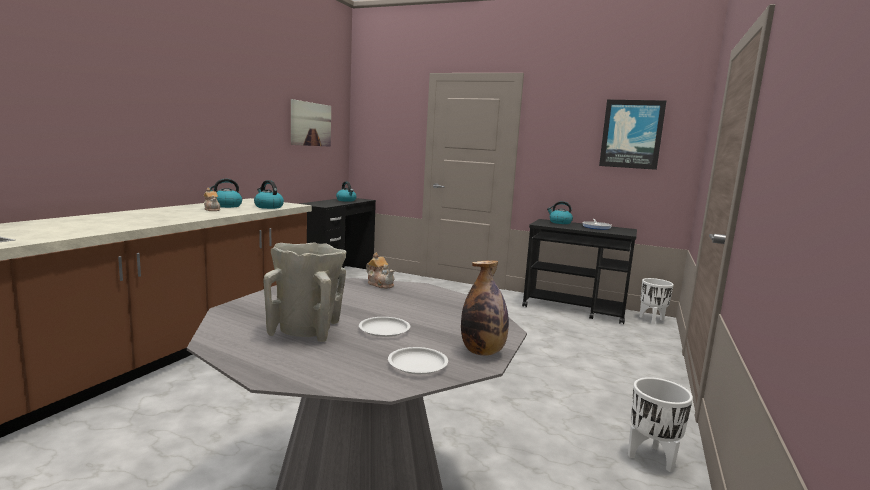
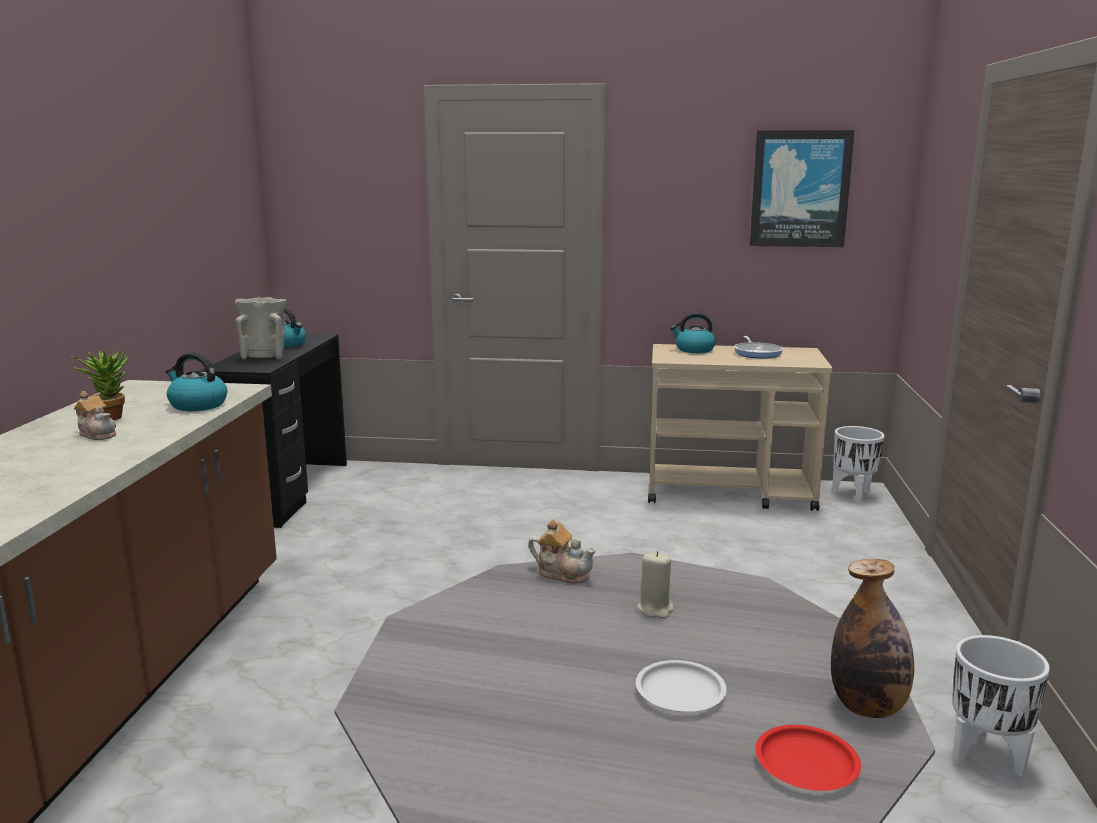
camera: 15 degrees left, 5 degrees up
kettle [210,179,242,208] -> potted plant [71,347,129,420]
beige vase [264,243,346,342] -> beige vase moved to [235,297,286,359]
picture [291,99,331,147] -> none
white plate [388,347,448,374] -> red plate [755,725,861,791]
black cart [522,219,637,325] -> beige cart [648,344,833,511]
none -> beige candle [637,551,674,618]

